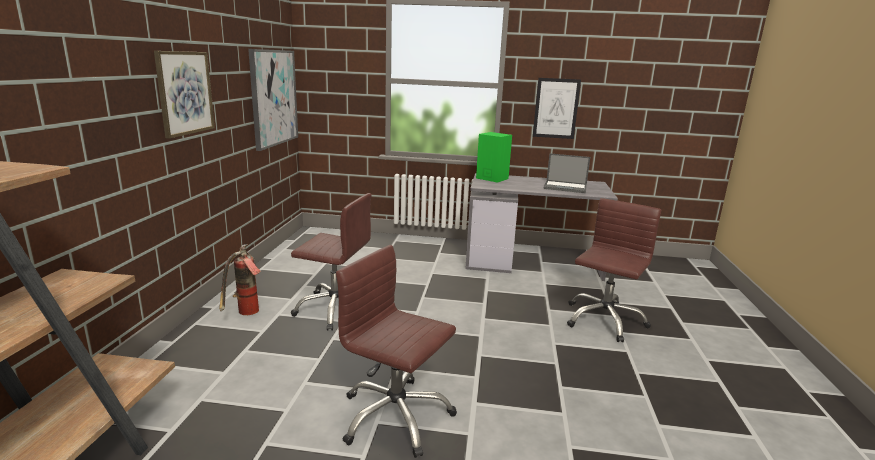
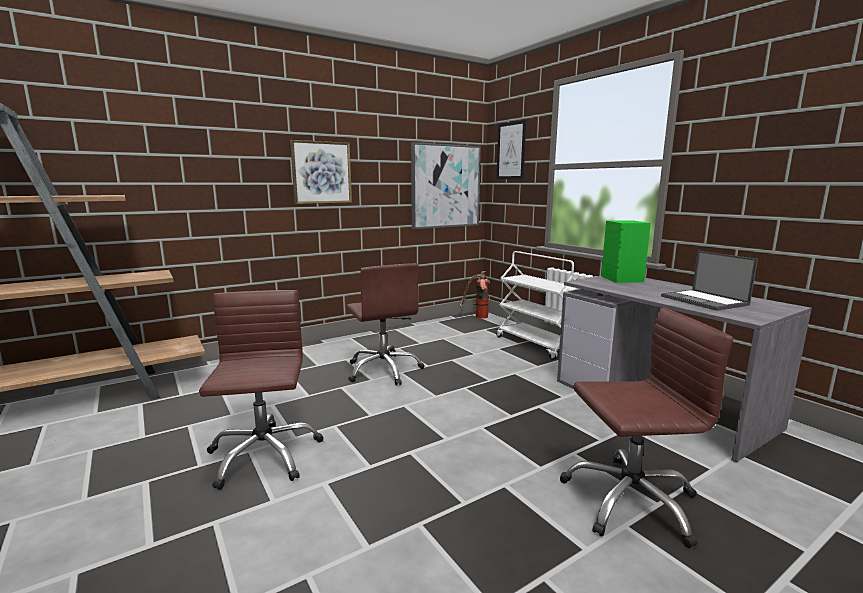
camera: 50 degrees right, 5 degrees down
fire extinguisher [219,244,261,315] -> fire extinguisher moved to [460,271,490,318]
picture [533,78,581,139] -> picture moved to [497,120,526,179]
none -> white cart [496,251,578,360]

